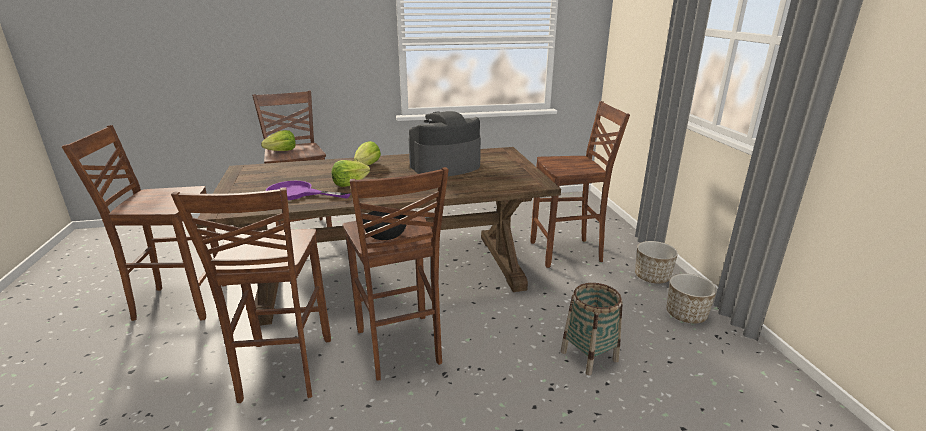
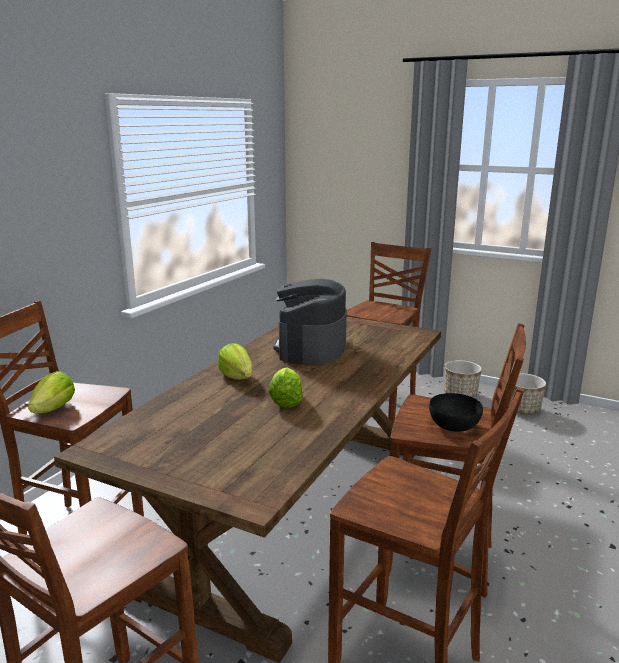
camera: 50 degrees left, 5 degrees down
purple frying pan [266,181,351,200] -> none
basket [561,283,623,375] -> none

